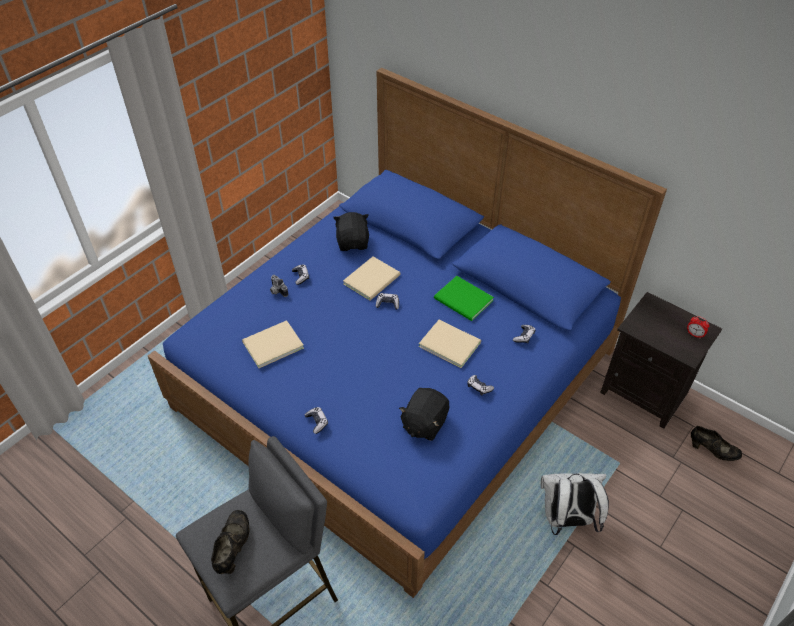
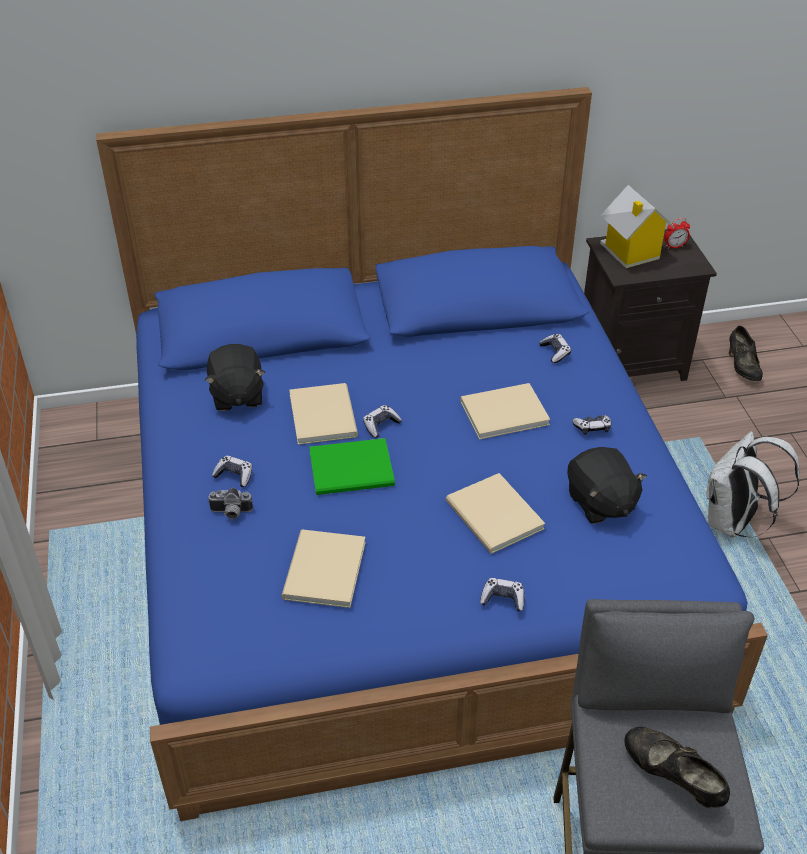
camera: 50 degrees left, 5 degrees down
black plush toy [333,212,369,251] -> black plush toy turned 135 degrees counterclockwise [205,344,266,411]
green book [434,276,494,321] -> green book moved to [309,438,395,495]
black shoe [691,426,742,461] -> black shoe turned 105 degrees clockwise [729,326,763,381]
none -> beige book [446,473,545,554]
none -> toy house [600,185,675,268]

